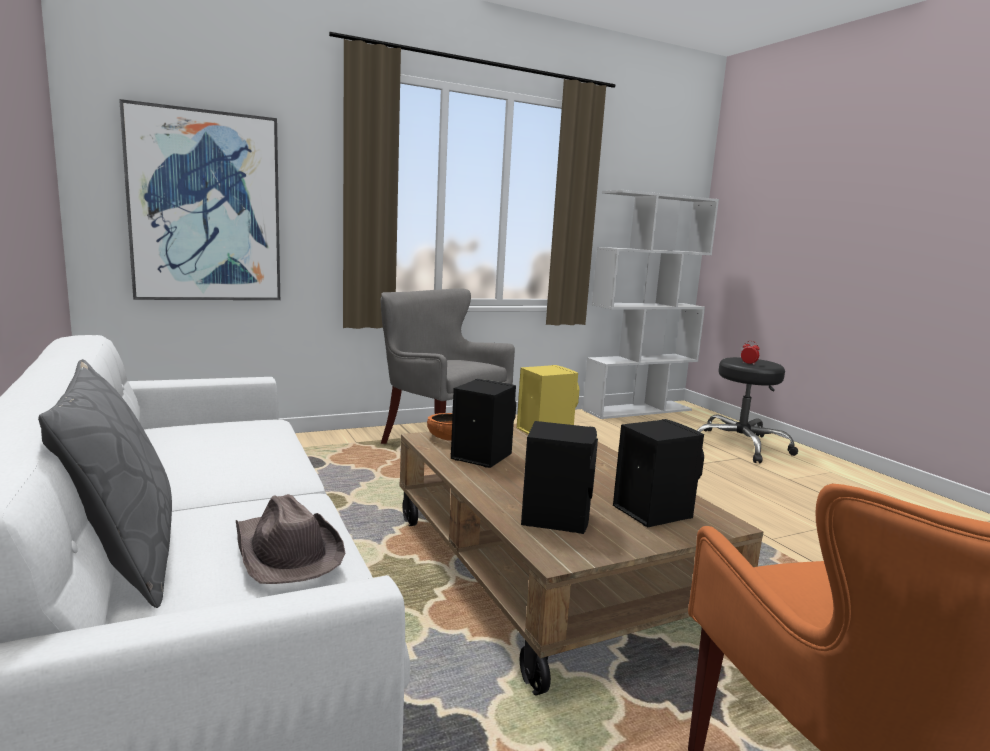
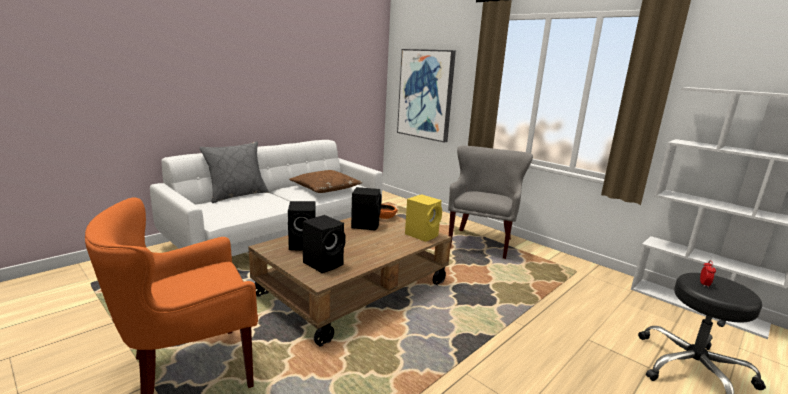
camera: 70 degrees right, 5 degrees up
brown hat [236,494,345,584] -> none
none -> brown pillow [289,170,363,193]

